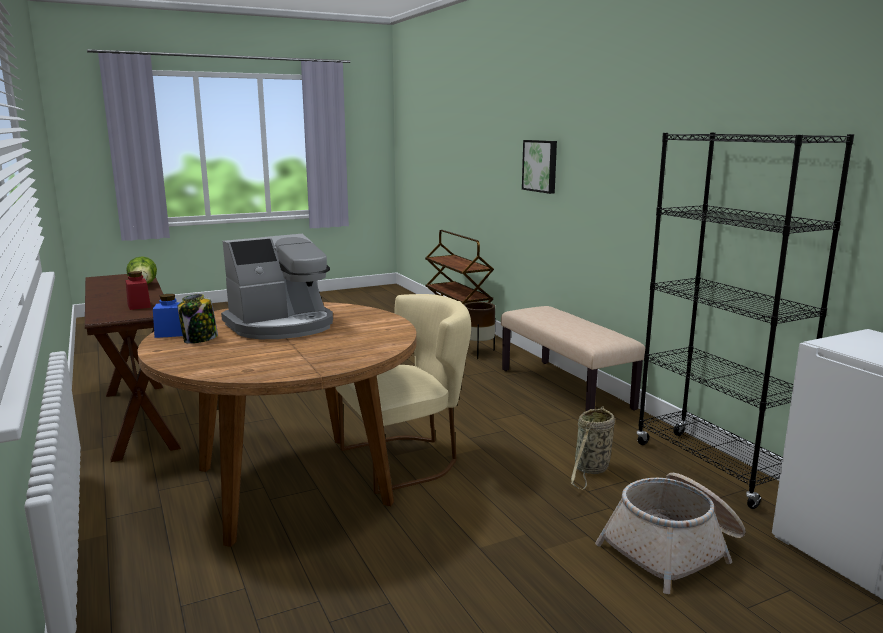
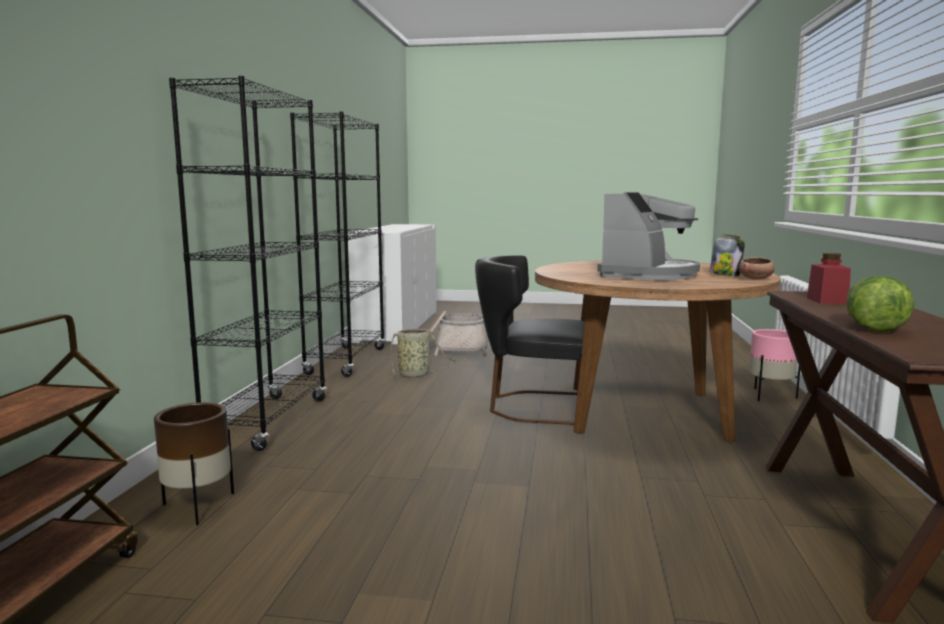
camera: 145 degrees left, 5 degrees down
blue jar [153,294,183,338] -> bowl [739,257,775,280]
coffee machine [221,234,333,339] -> coffee machine turned 120 degrees clockwise [597,193,700,280]
beige chair [336,294,471,494] -> black chair [475,255,585,425]
beige bench [501,306,645,411] -> black bookcase [169,76,327,451]
picture [522,140,557,194] -> none
none -> pink planter [749,329,800,401]

